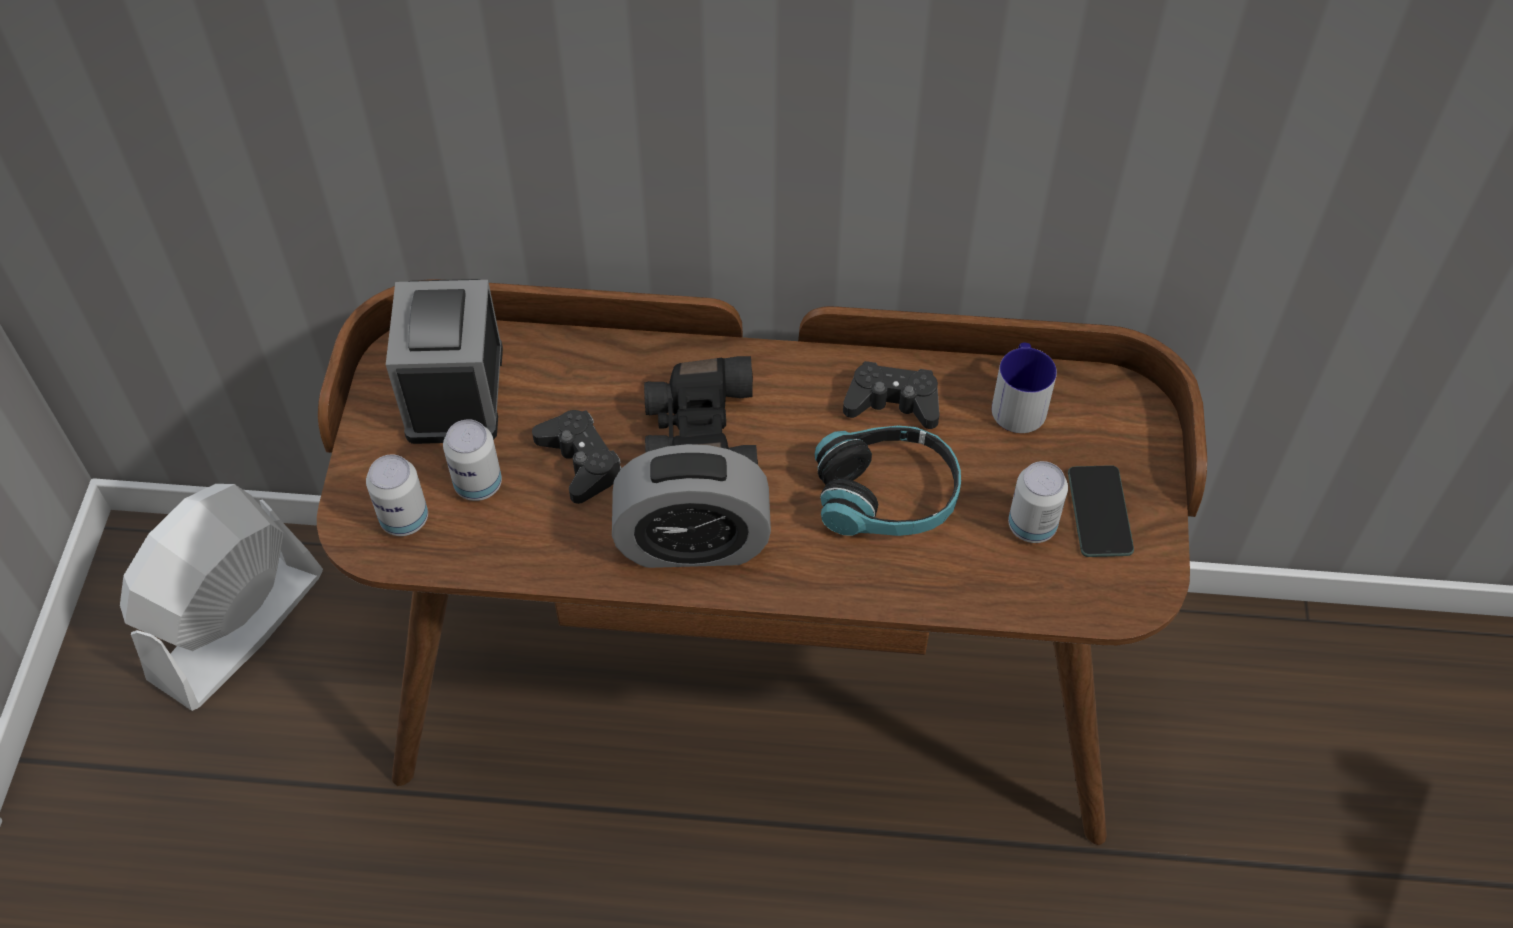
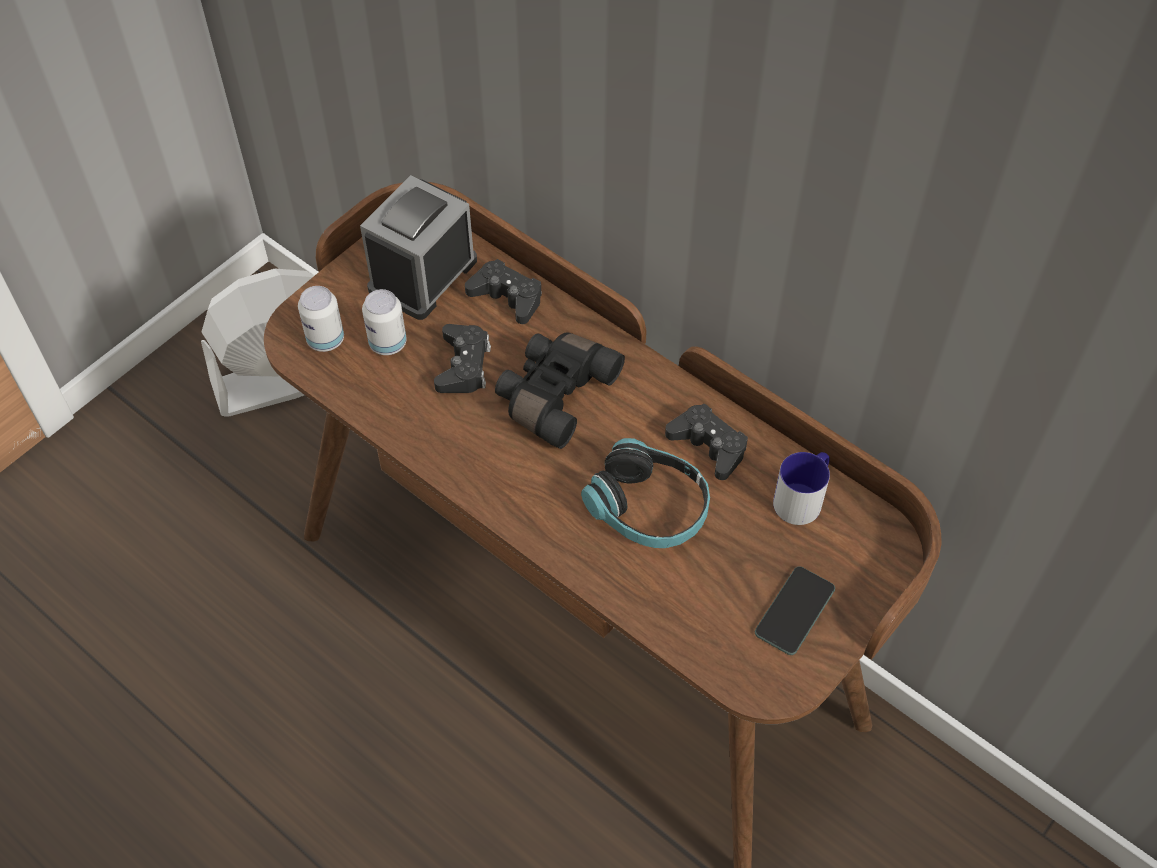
camera: 35 degrees right, 0 degrees up
alarm clock [612,444,771,568] -> none
can [1008,461,1068,543] -> none
none -> black game controller [465,259,542,324]

